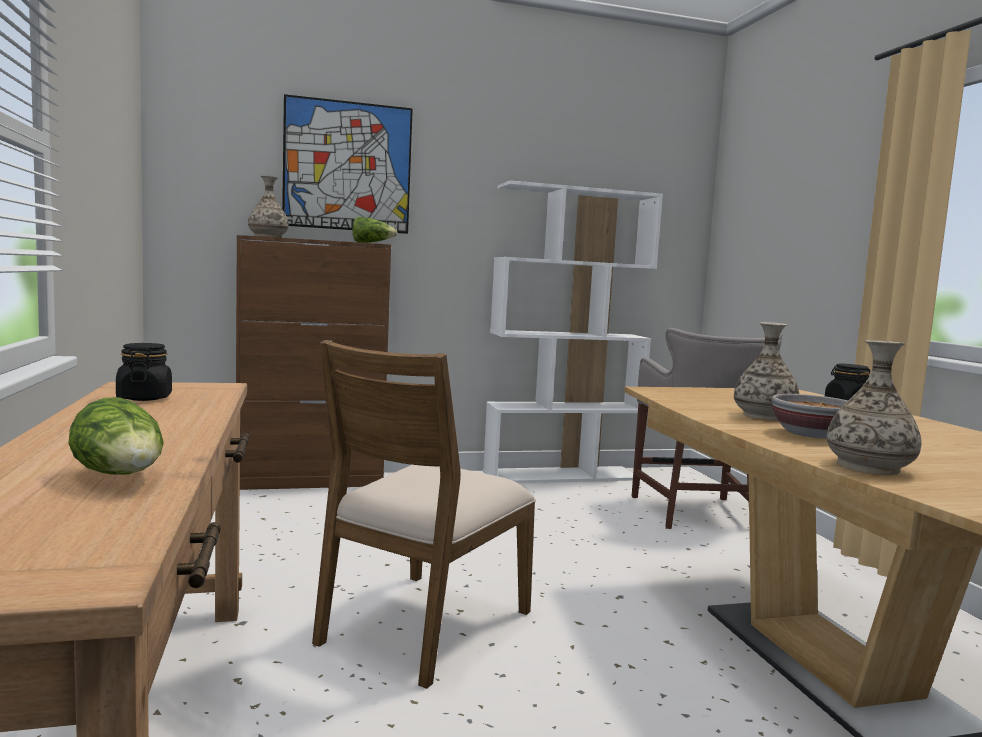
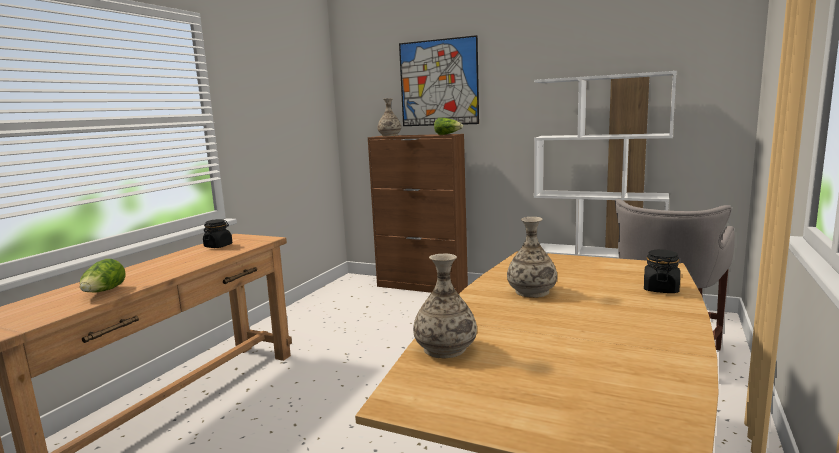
camera: 40 degrees right, 5 degrees up
brown chair [312,340,536,689] -> none
bowl [772,394,848,439] -> none

